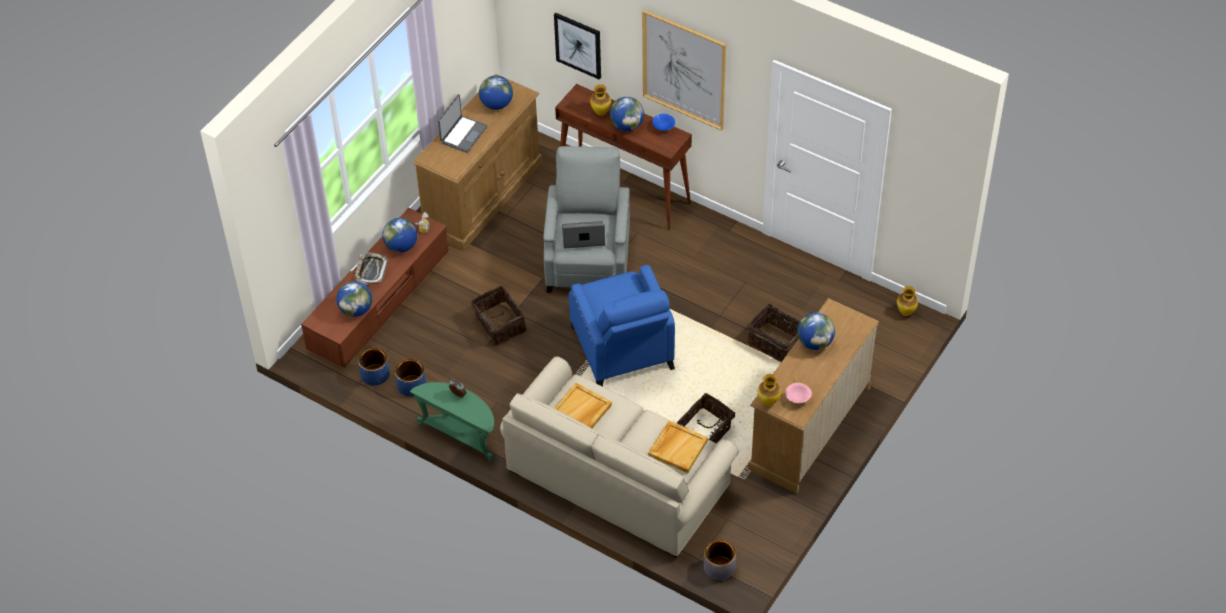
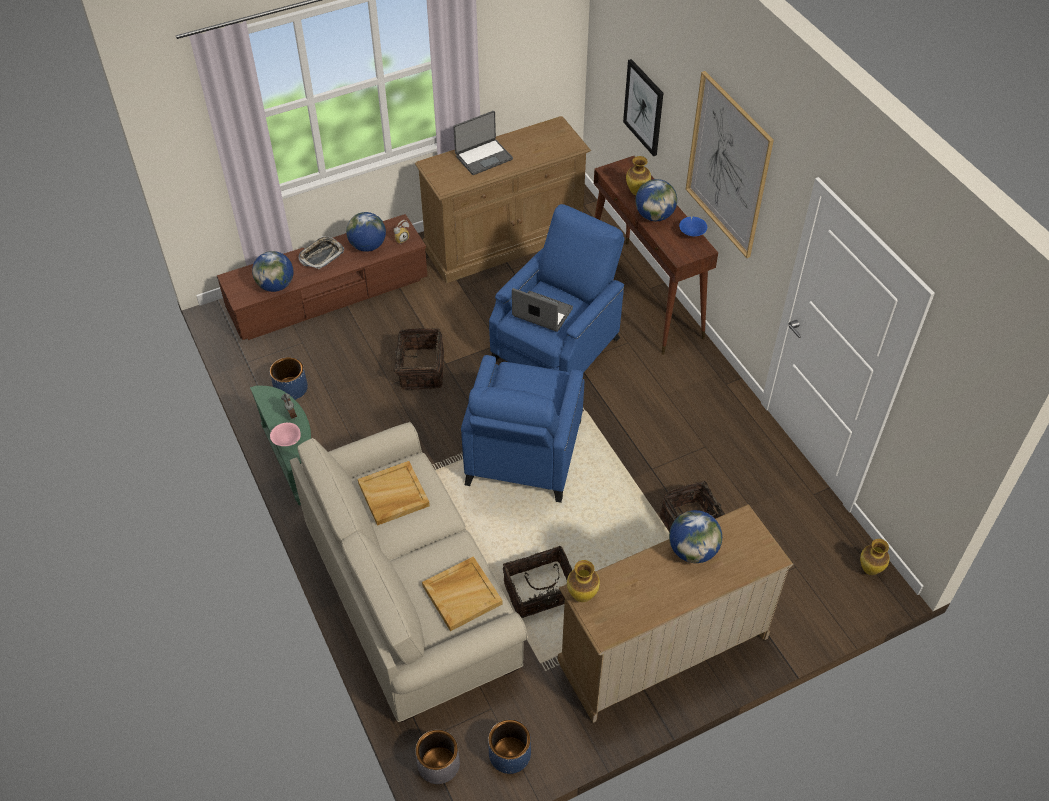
camera: 30 degrees right, 0 degrees up
blue planter [358,348,390,386] -> blue planter moved to [488,719,531,774]
globe [479,76,513,110] -> none
grey armchair [543,146,630,293] -> blue armchair [489,204,625,373]
pink bowl [785,383,812,403] -> pink bowl moved to [270,423,301,446]

